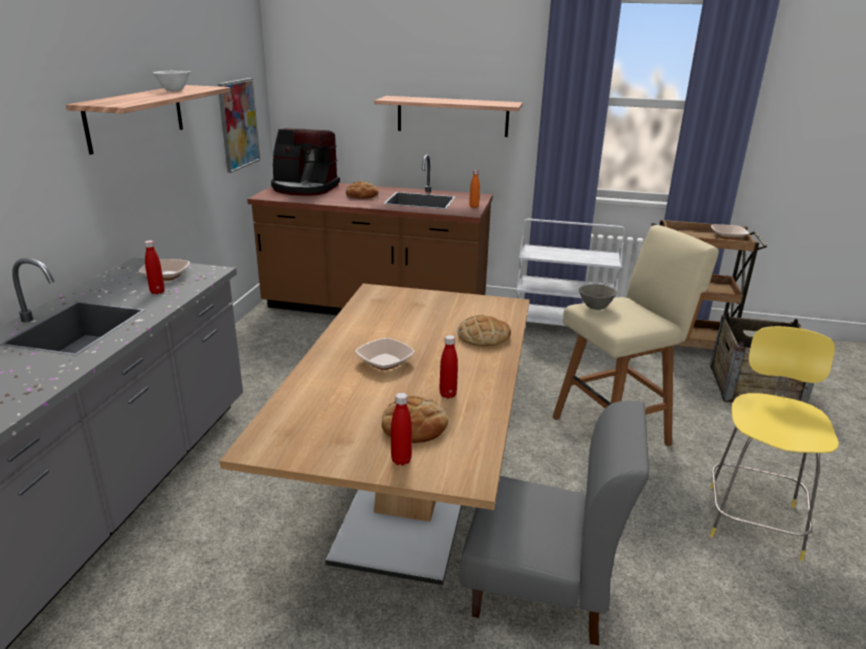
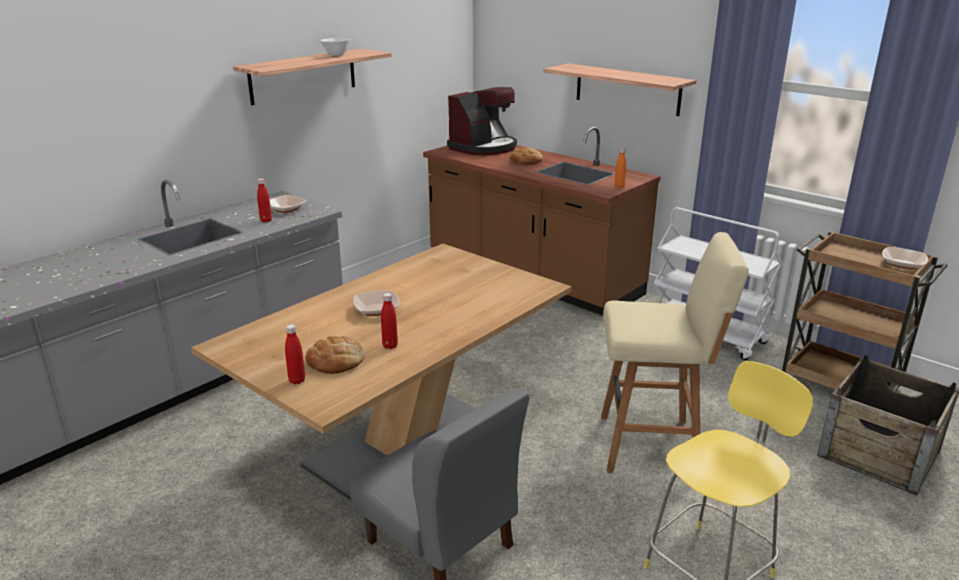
camera: 30 degrees right, 0 degrees up
picture [218,78,260,173] -> none
coffee machine [271,128,340,196] -> coffee machine turned 90 degrees counterclockwise [447,87,517,155]
bread [457,315,511,346] -> none
grey bowl [579,284,617,310] -> none

